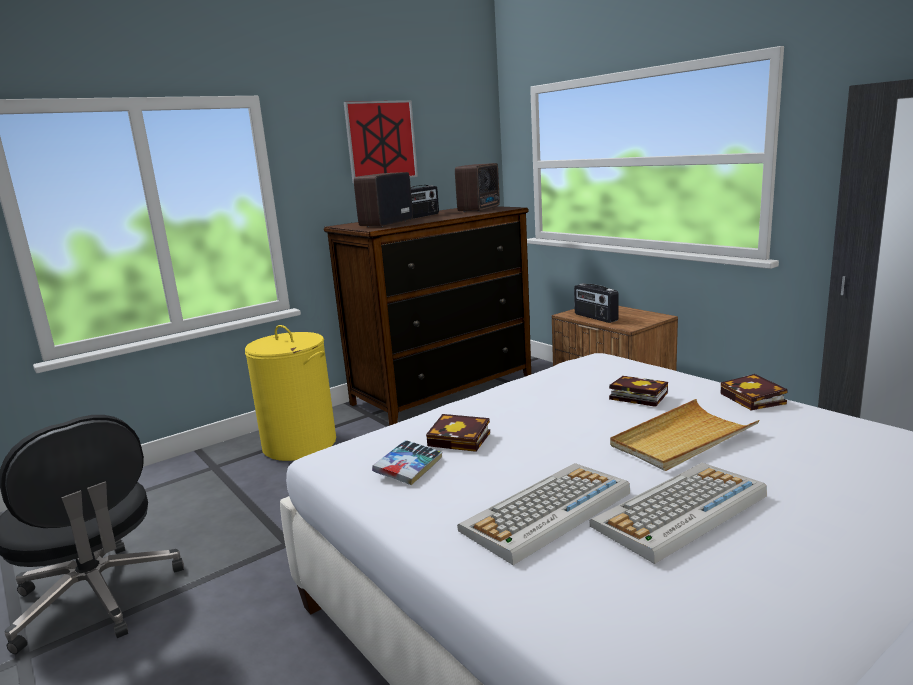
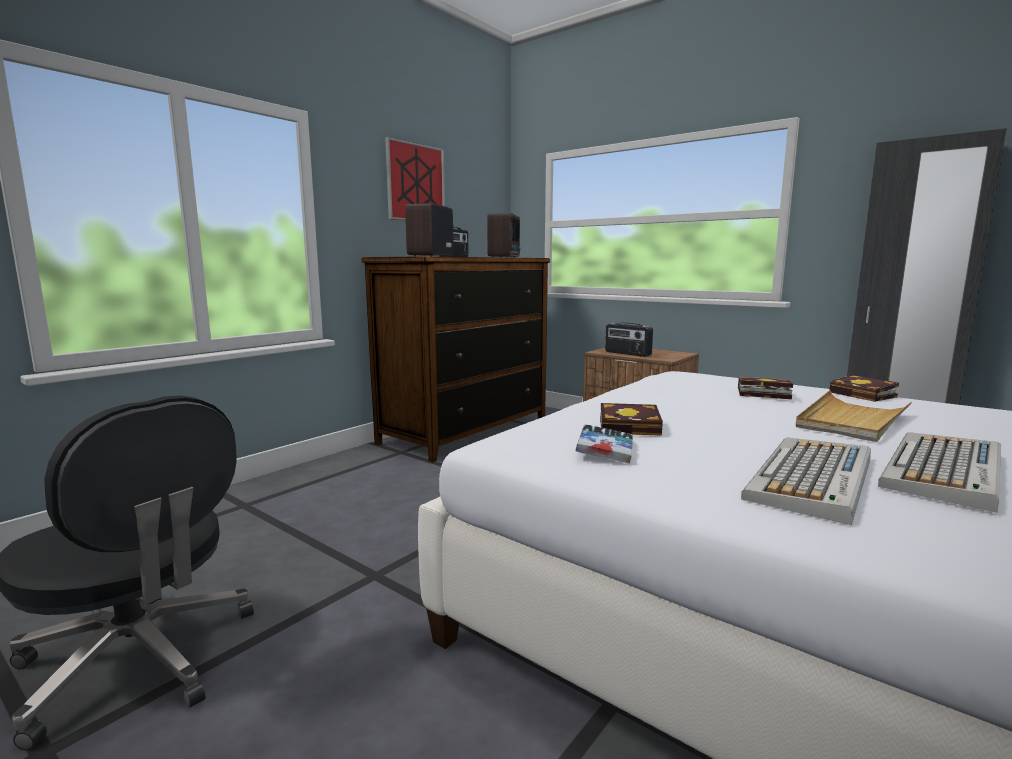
camera: 15 degrees left, 5 degrees down
yellow laundry basket [245,325,336,461] -> none

